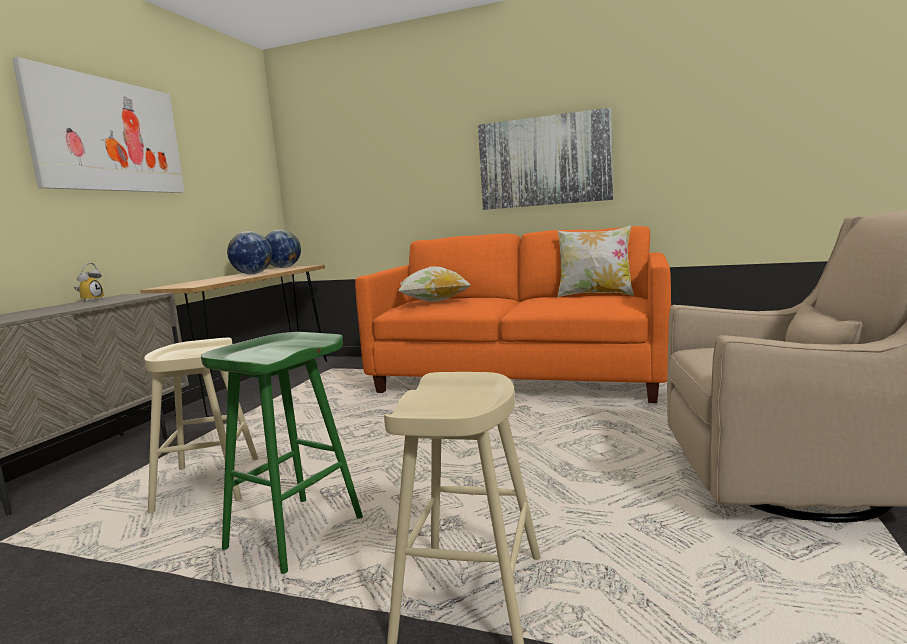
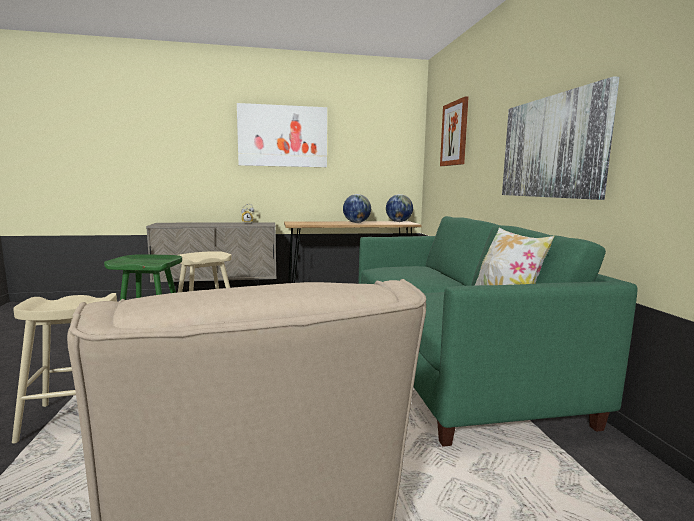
camera: 60 degrees right, 0 degrees up
orange sofa [355,226,671,403] -> green sofa [358,216,638,447]
pillow [398,266,471,302] -> none
none -> picture [440,96,469,166]

